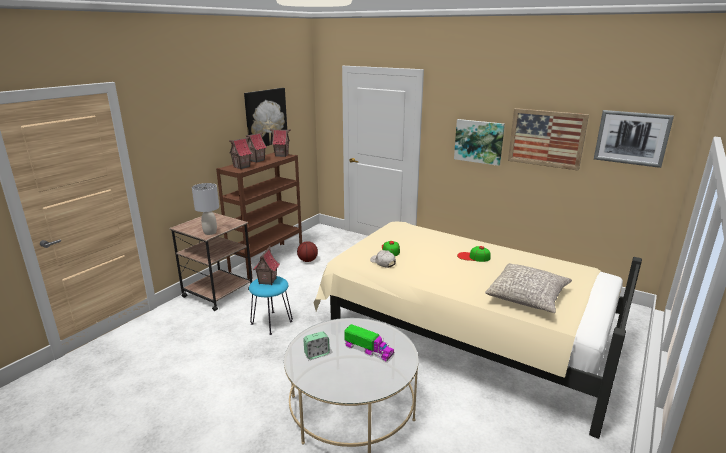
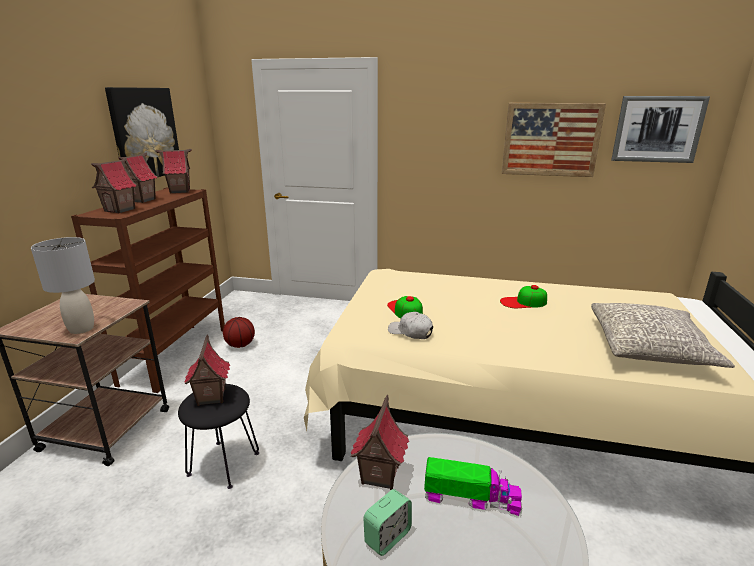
camera: 20 degrees left, 0 degrees up
turquoise stool [249,276,293,335] -> black stool [178,384,259,489]
picture [454,119,505,166] -> none
none -> toy house [351,395,409,490]

